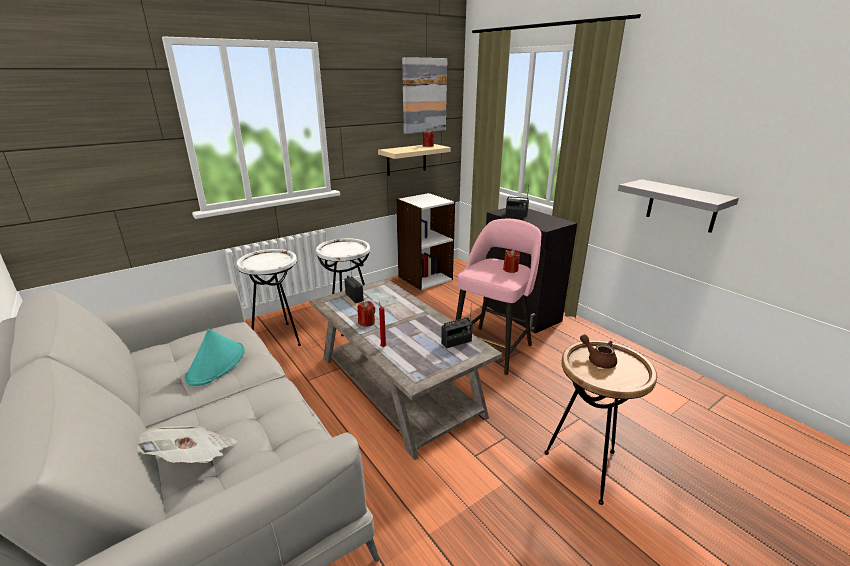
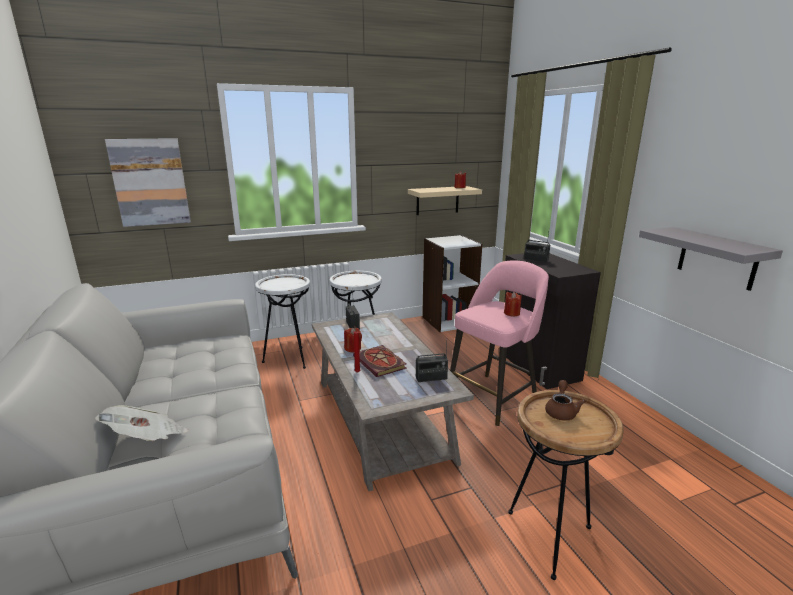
camera: 15 degrees right, 5 degrees down
turquoise hat [185,329,245,386] -> none
picture [402,57,447,134] -> picture moved to [105,138,191,227]
brown teapot [580,334,617,369] -> brown teapot turned 45 degrees clockwise [545,380,585,421]
none -> book [353,345,407,377]

